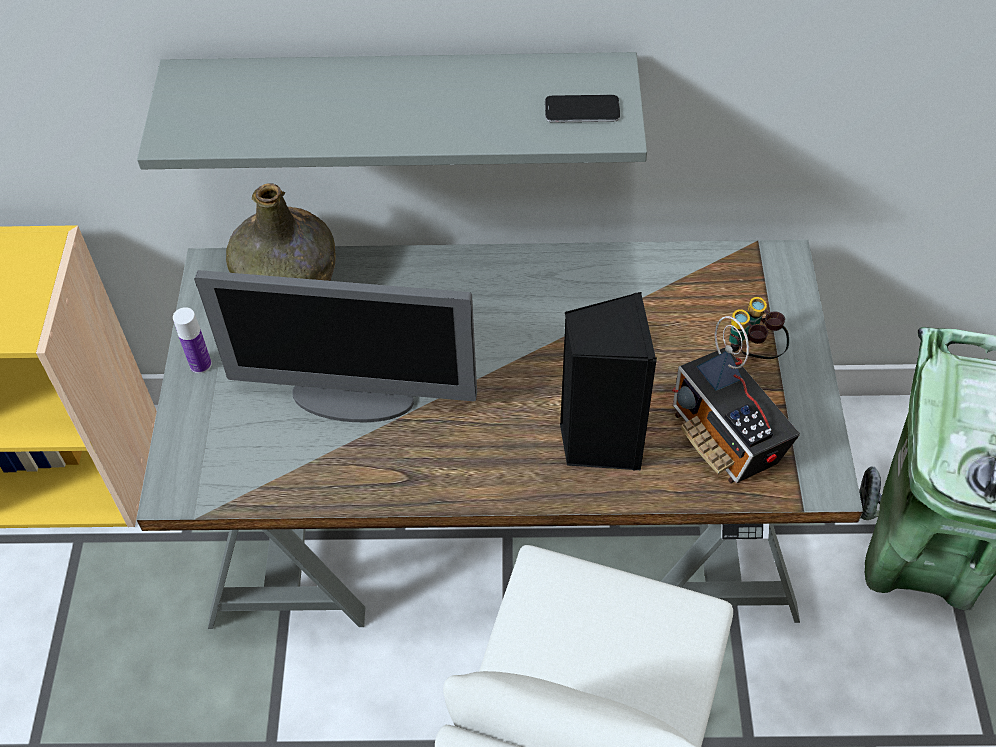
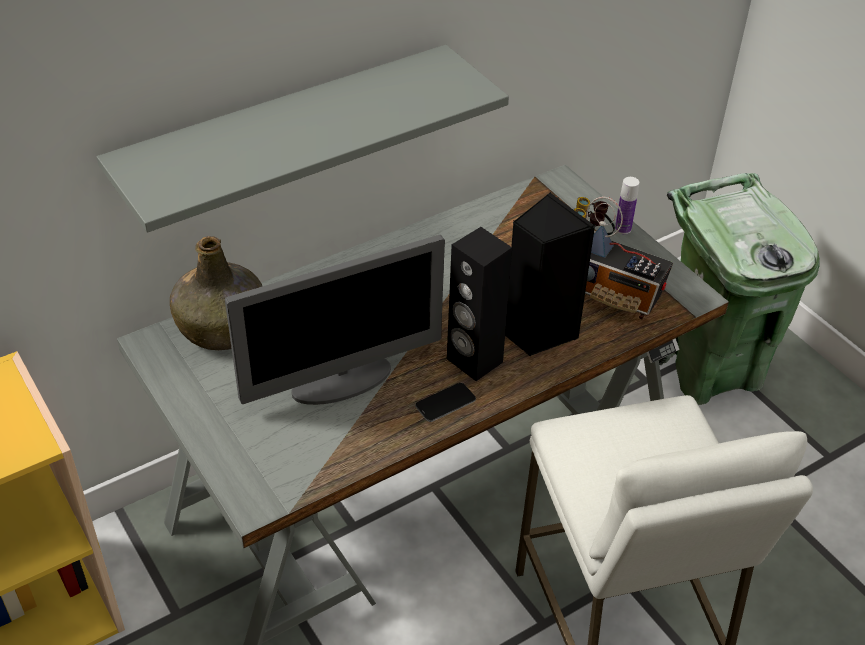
camera: 35 degrees left, 10 degrees down
bottle [173,307,212,374] -> bottle moved to [615,177,639,234]
phone [545,95,620,123] -> phone moved to [415,383,476,422]
none -> black speaker [447,227,512,381]

